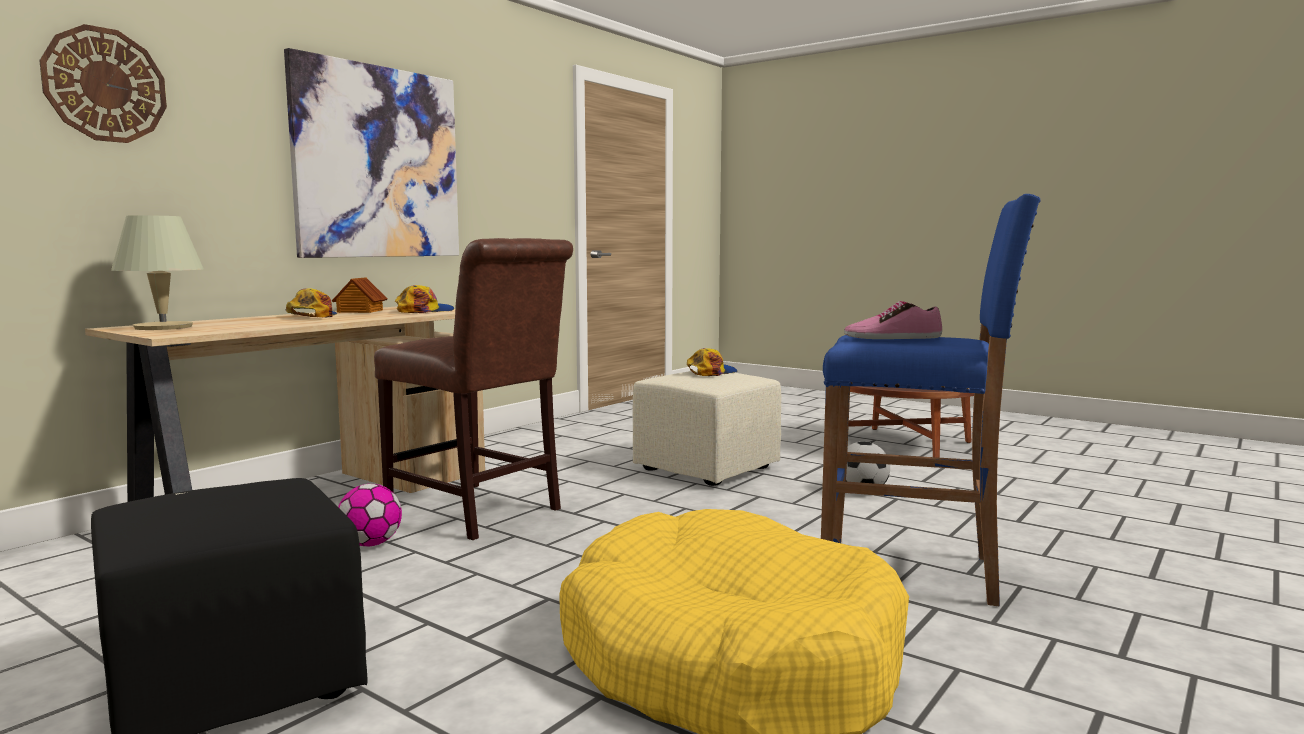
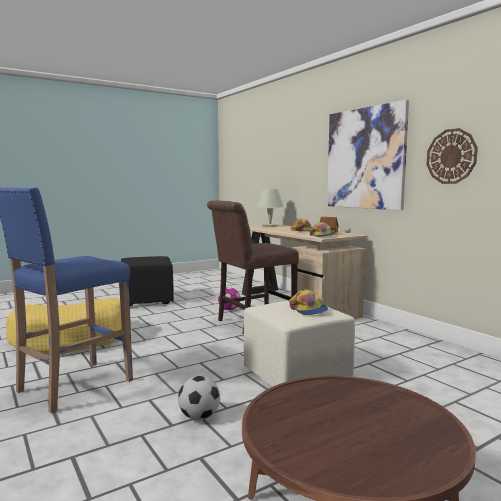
camera: 110 degrees right, 0 degrees up
wall clock [39,24,167,143] -> wall clock moved to [427,128,478,184]
shoe [844,301,942,339] -> none

